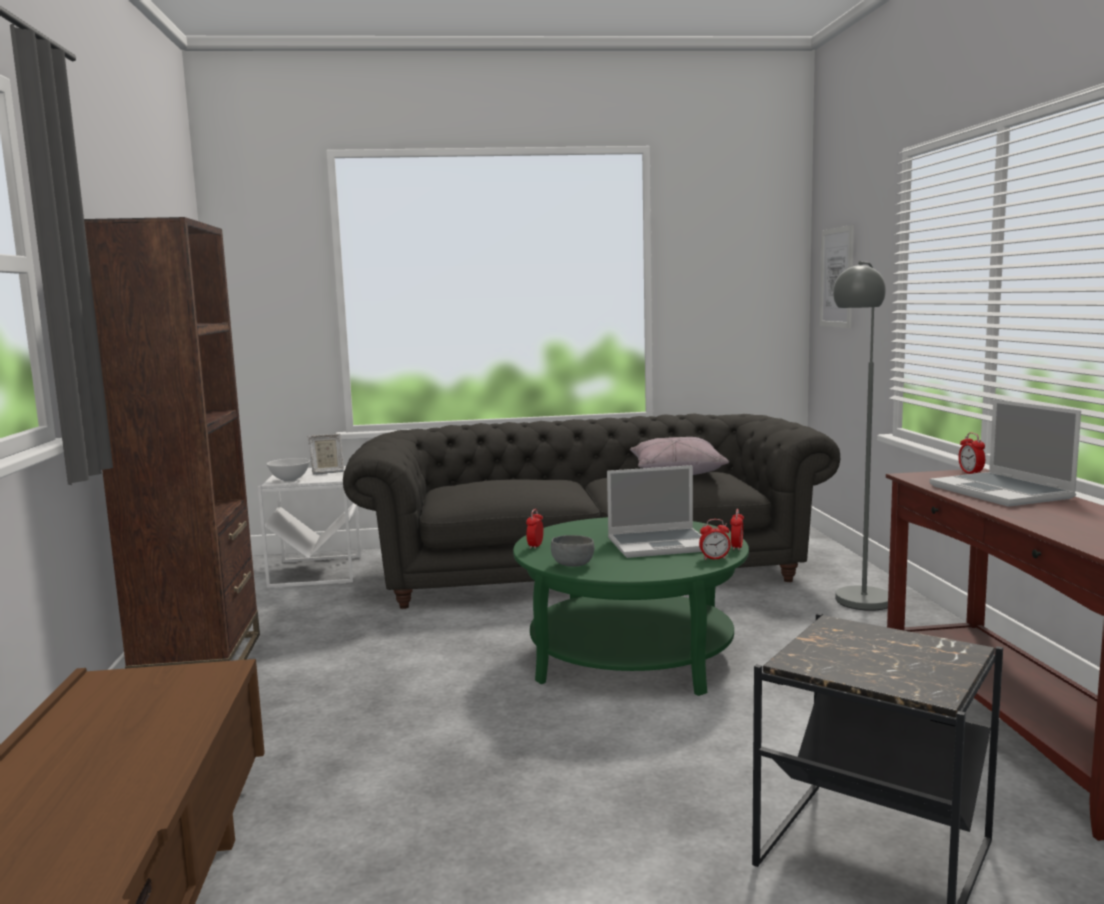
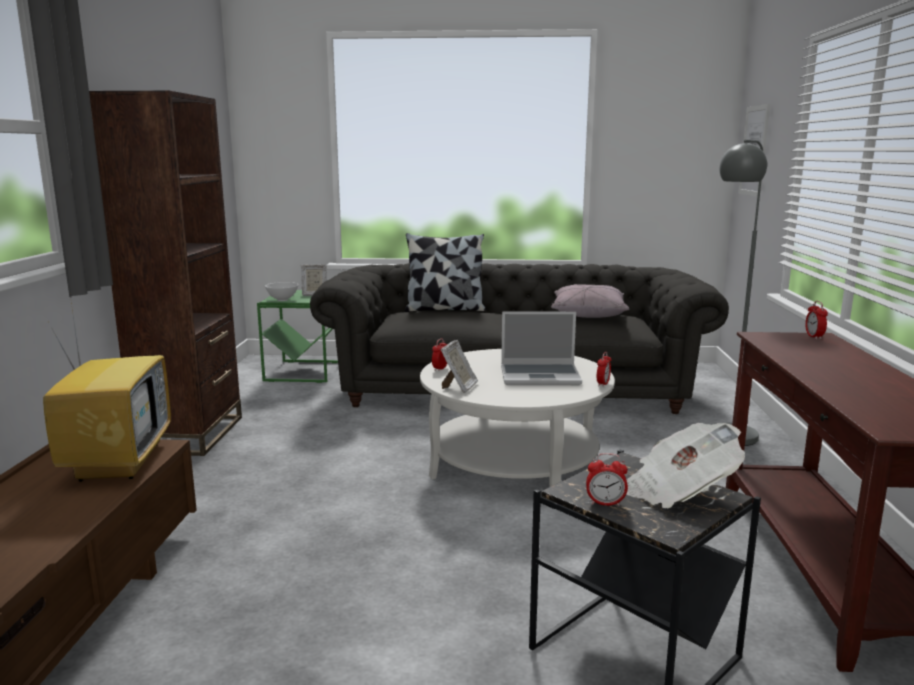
camera: 10 degrees right, 5 degrees up
white side table [258,466,361,588] -> green side table [257,290,338,383]
green coffee table [513,517,749,696] -> white coffee table [420,349,615,487]
grey bowl [551,535,595,567] -> picture frame [441,340,478,393]
alarm clock [699,519,731,560] -> alarm clock moved to [586,453,628,506]
laptop [930,399,1081,507] -> none
none -> television [43,296,171,482]
none -> pillow [404,233,486,312]
none -> newspaper [626,423,745,509]

